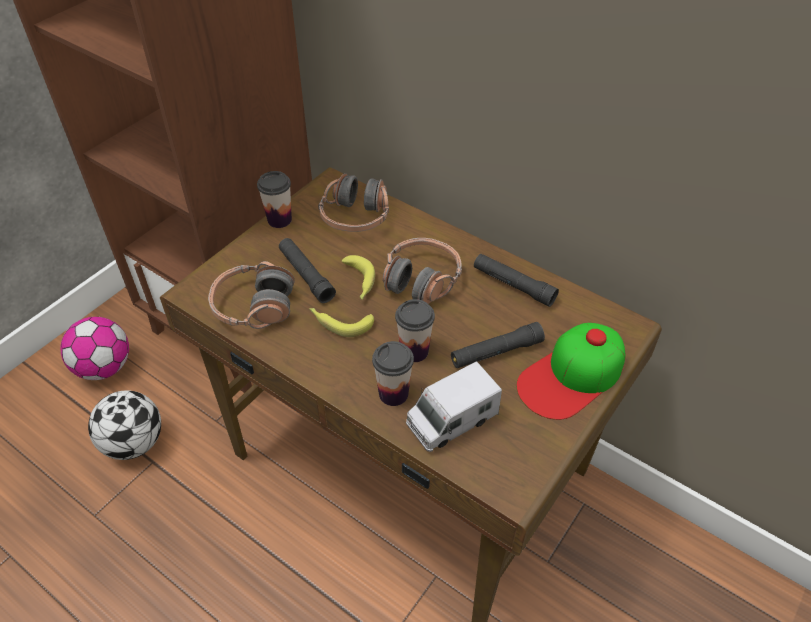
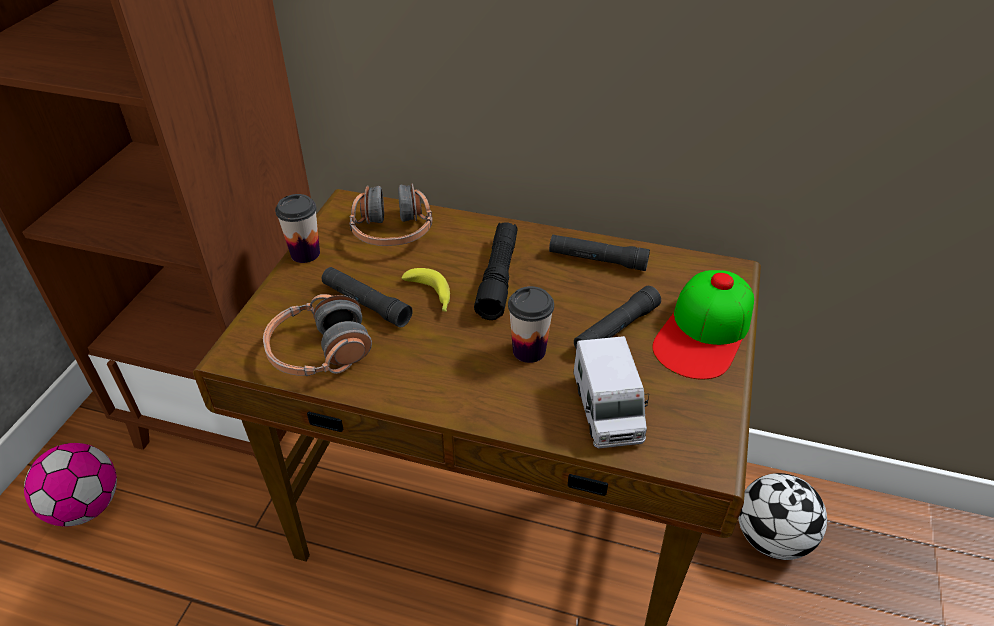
camera: 20 degrees left, 5 degrees down
football [88,390,161,460] -> football moved to [738,473,827,560]
banana [309,308,374,337] -> none
cup [372,341,414,406] -> none
headphones [383,238,462,304] -> black flashlight [474,222,518,320]
toy truck [406,361,502,452] -> toy truck turned 45 degrees counterclockwise [573,336,649,449]

